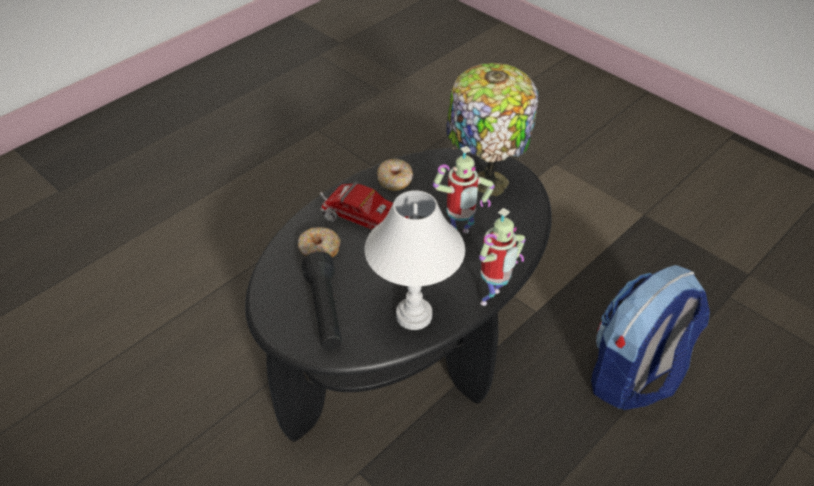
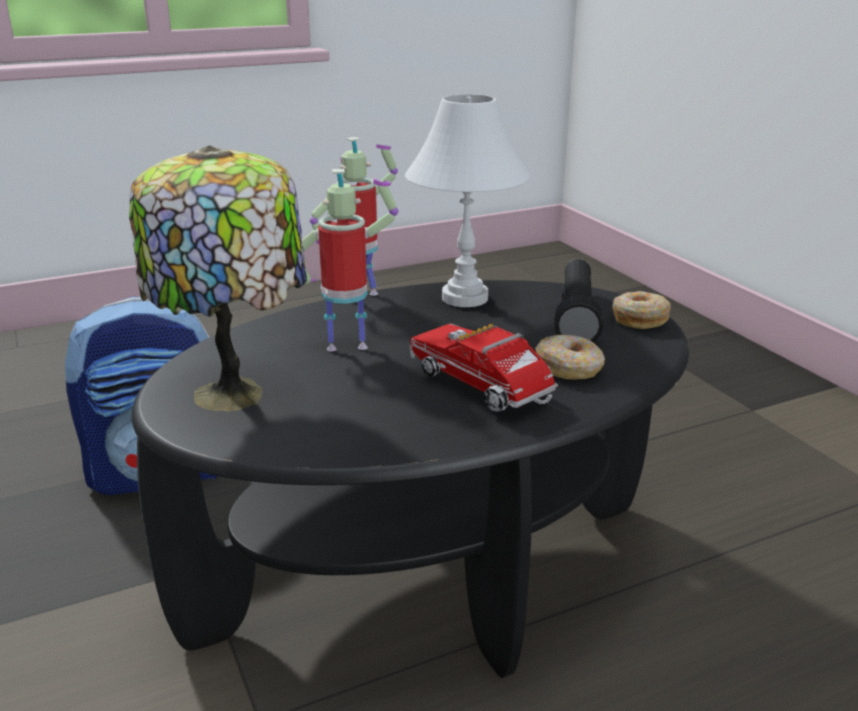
camera: 160 degrees left, 20 degrees down
donut [377,159,413,191] -> donut moved to [612,291,671,329]

